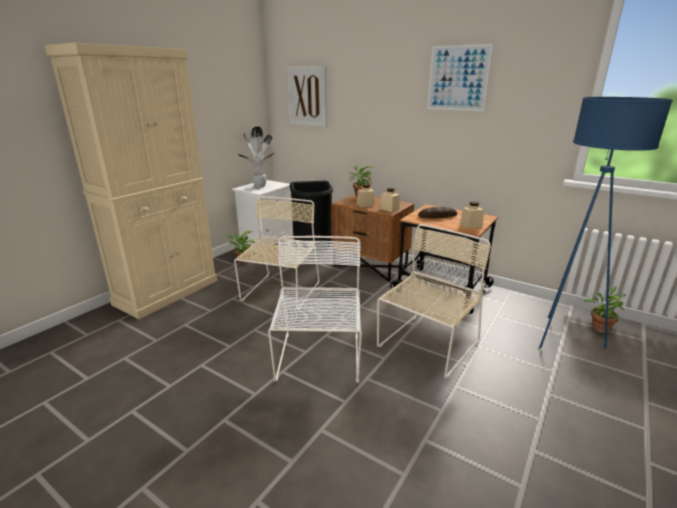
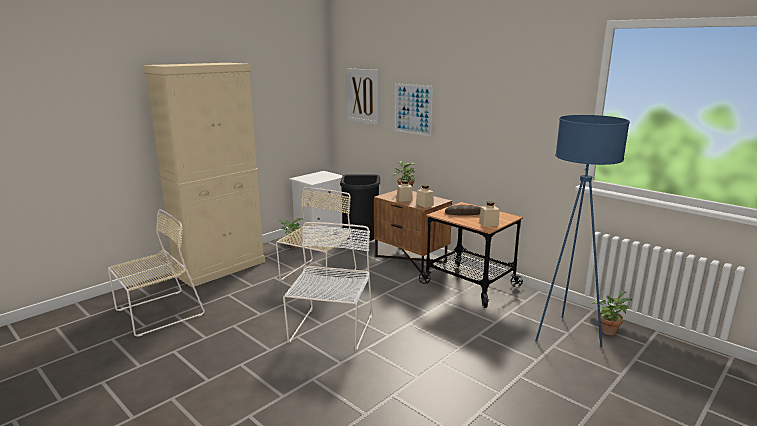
camera: 10 degrees right, 5 degrees down
potted plant [239,127,275,188] -> none
beige chair [377,224,491,378] -> beige chair moved to [108,209,205,337]
picture [427,44,493,111] -> picture moved to [395,83,433,136]

